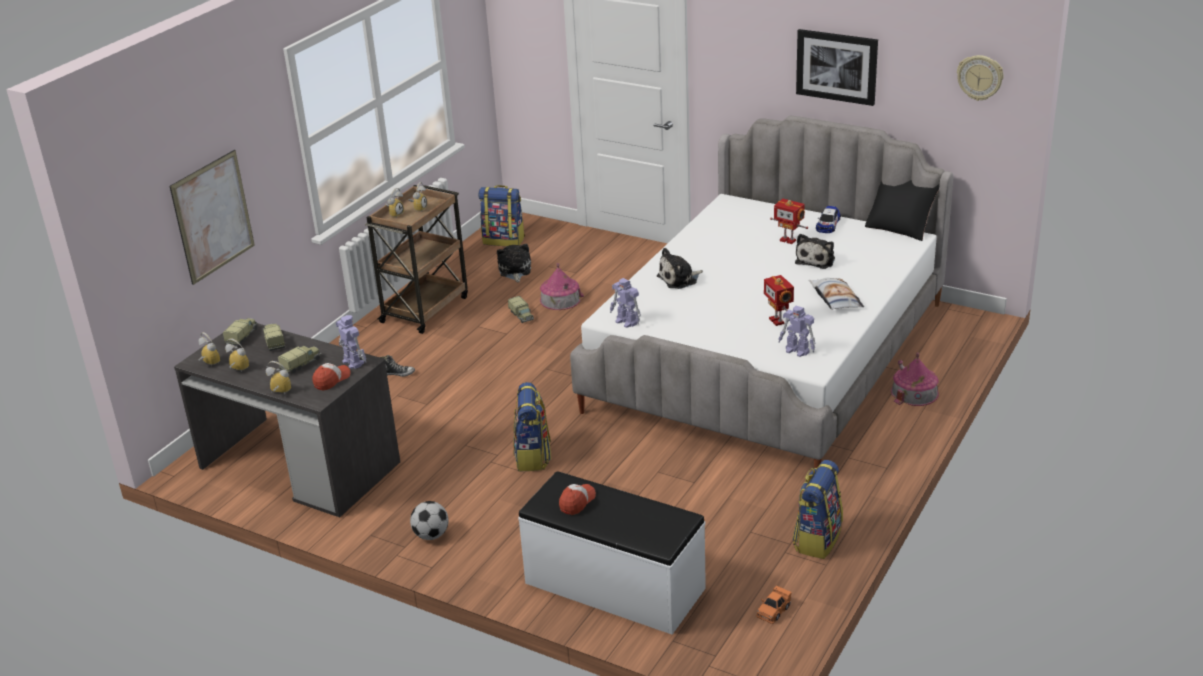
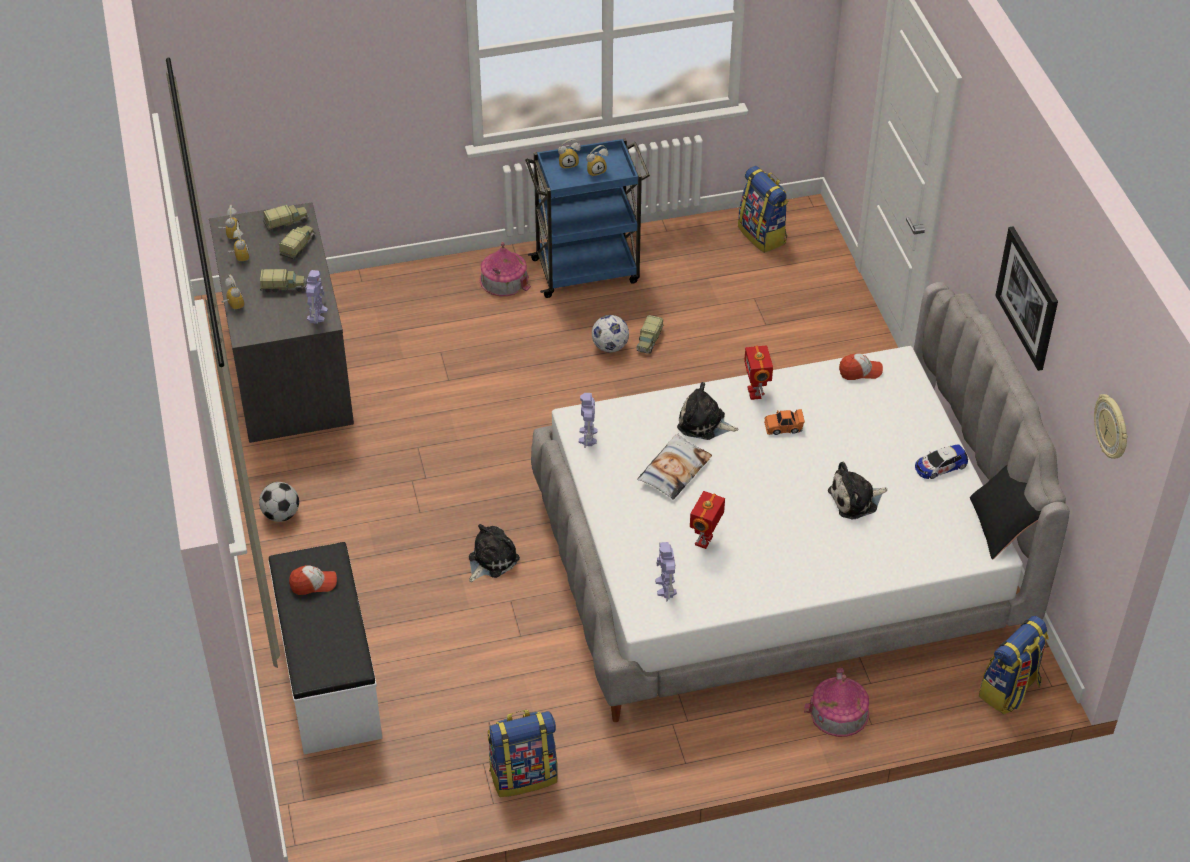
camera: 45 degrees right, 15 degrees up
picture [170,150,255,285] -> none
cap [312,363,351,391] -> cap moved to [839,353,883,380]
brown cart [365,185,468,334] -> blue cart [525,138,650,298]
shoe [380,355,415,377] -> none
plush toy [497,244,531,282] -> plush toy moved to [469,524,520,582]
backpack [513,382,551,471] -> backpack moved to [979,616,1049,714]
toy house [540,263,584,310] -> toy house moved to [480,242,531,296]
orange toy car [756,585,792,624] -> orange toy car moved to [764,409,805,435]
toy robot [770,199,808,244] -> toy robot moved to [744,345,773,400]
pillow [809,278,864,310] -> pillow moved to [637,433,712,499]
none -> football [592,315,629,352]

